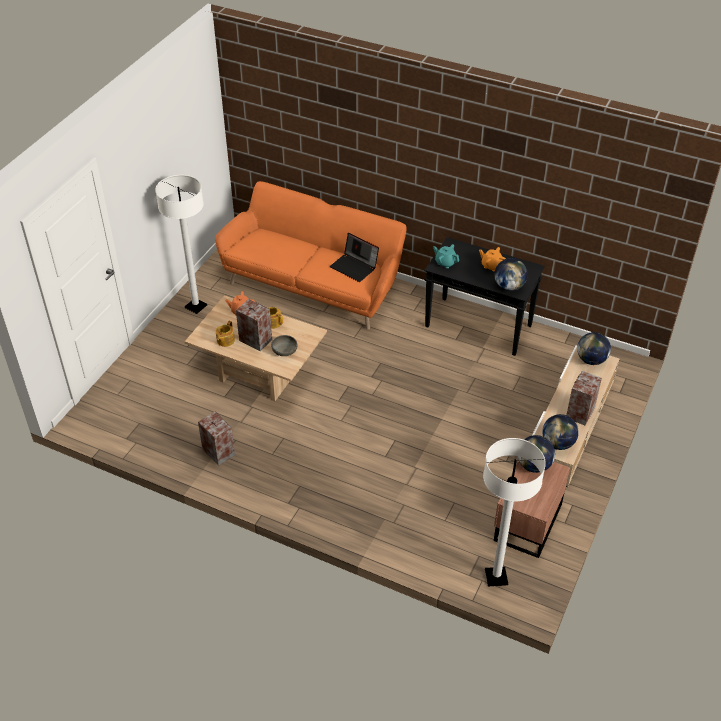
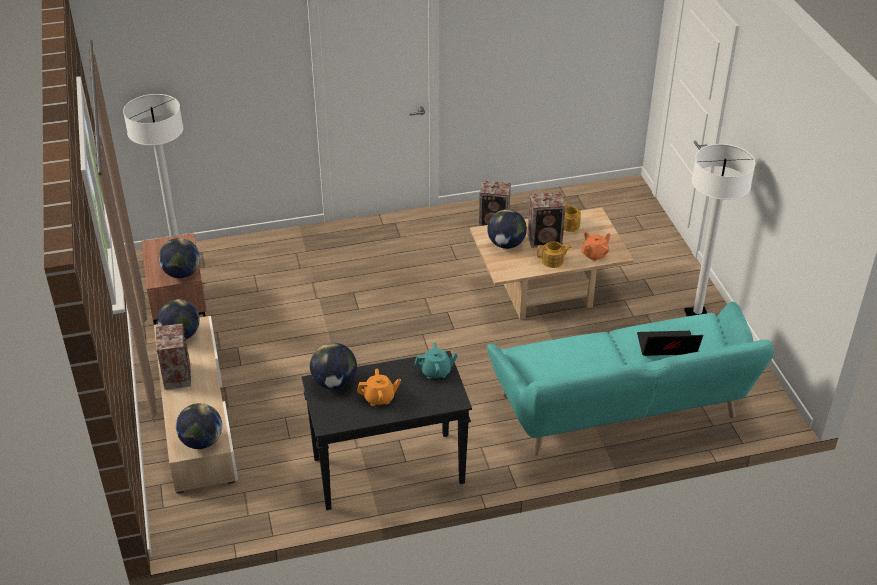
camera: 140 degrees right, 5 degrees down
orange sofa [215,181,407,330] -> turquoise sofa [487,302,774,456]
grey bowl [271,335,297,356] -> globe [487,209,527,249]
laptop [330,233,379,282] -> laptop moved to [637,331,703,356]

